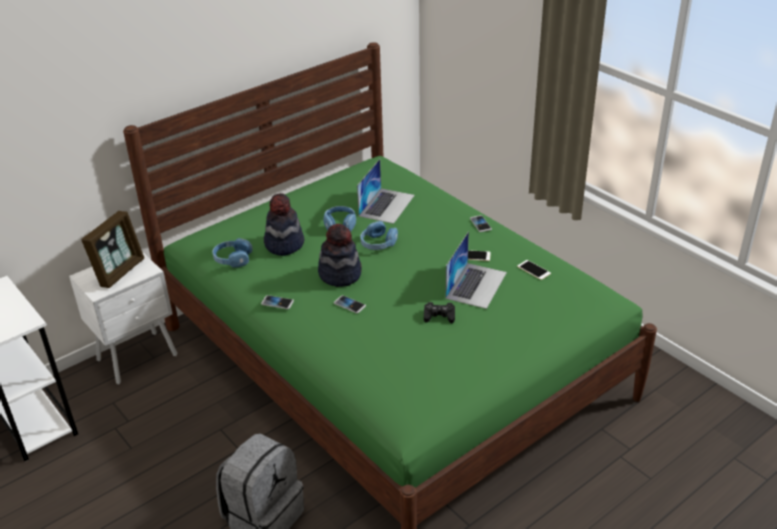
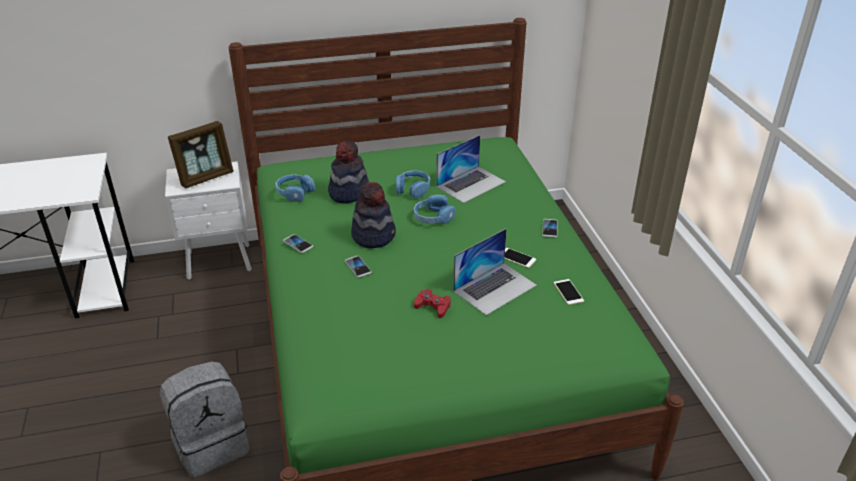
camera: 25 degrees right, 0 degrees up
black game controller [424,302,455,323] -> red game controller [414,289,451,318]

